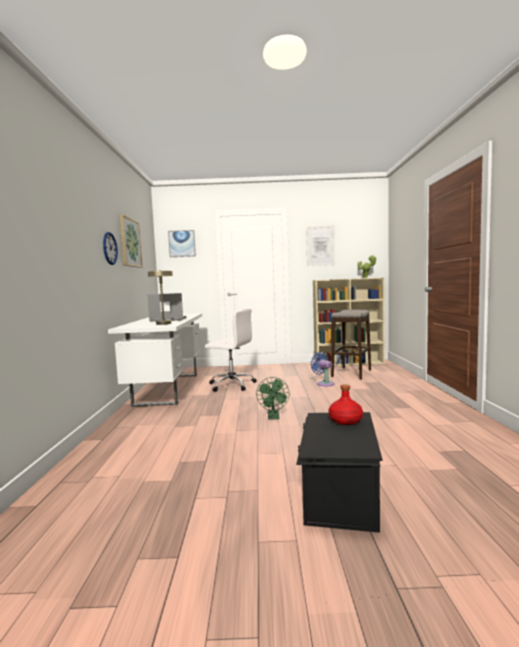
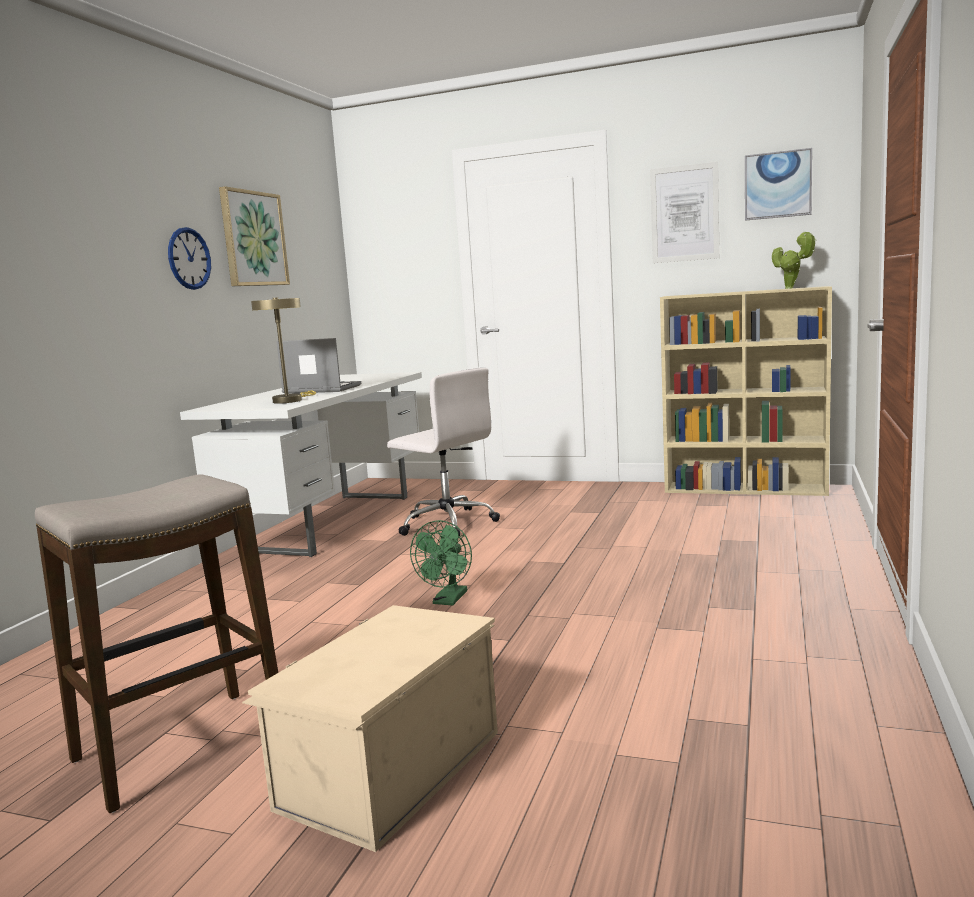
camera: 20 degrees right, 5 degrees up
picture [168,230,196,257] -> picture moved to [745,148,812,221]
black storage box [296,412,382,533] -> beige storage box [242,605,498,852]
blue fan [310,352,334,387] -> none
red bottle [328,384,363,425] -> none
stool [331,310,371,380] -> stool moved to [35,474,278,813]

